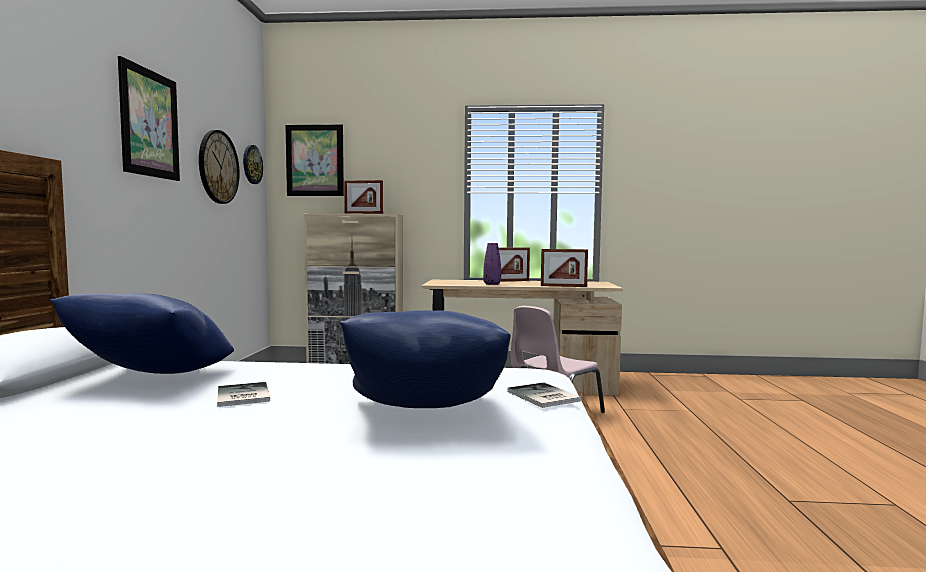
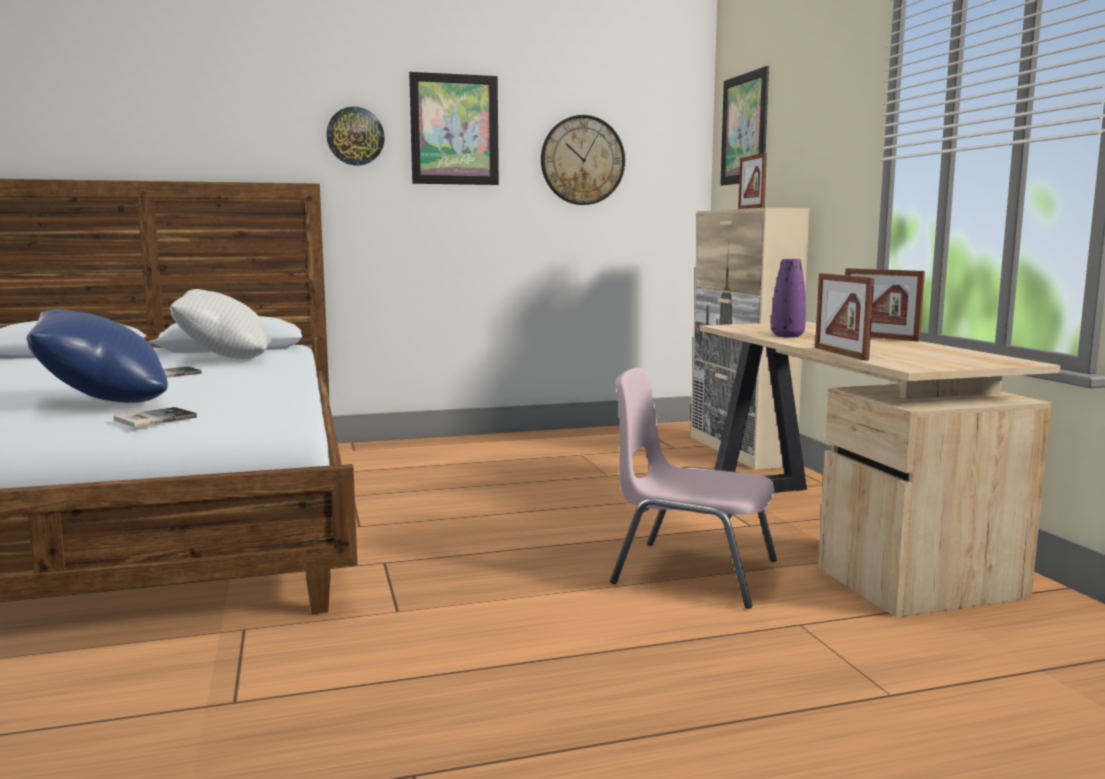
camera: 70 degrees right, 5 degrees up
blue pillow [50,293,234,374] -> white pillow [170,289,272,359]
wall clock [243,145,263,184] -> wall clock moved to [326,107,385,166]

